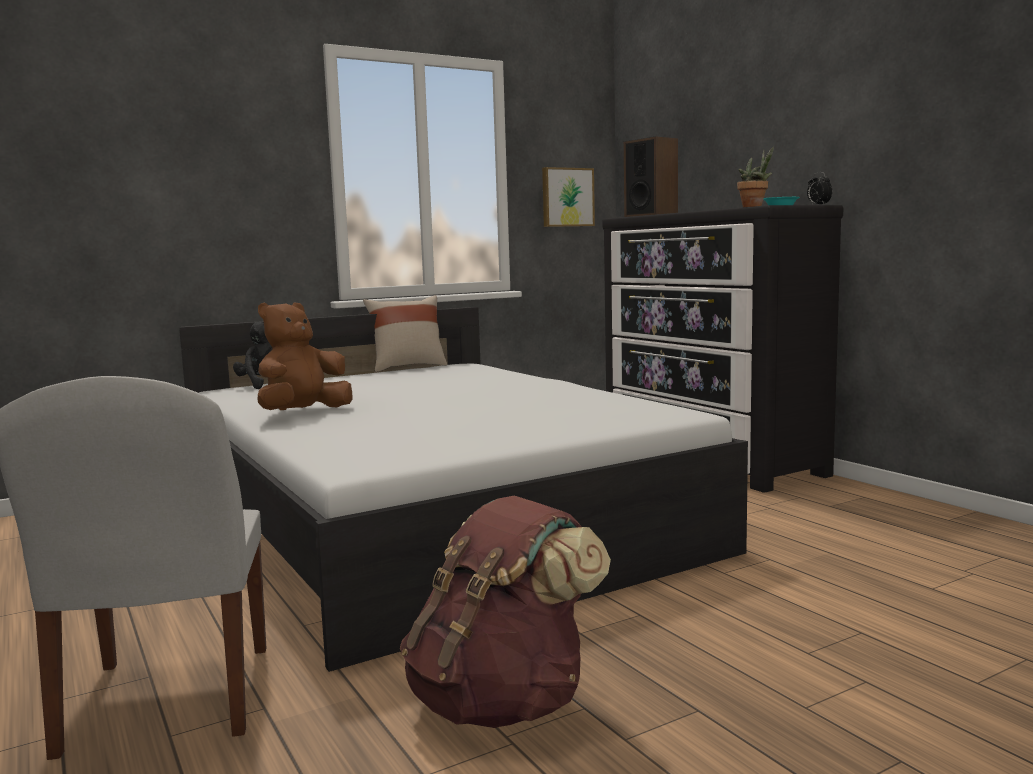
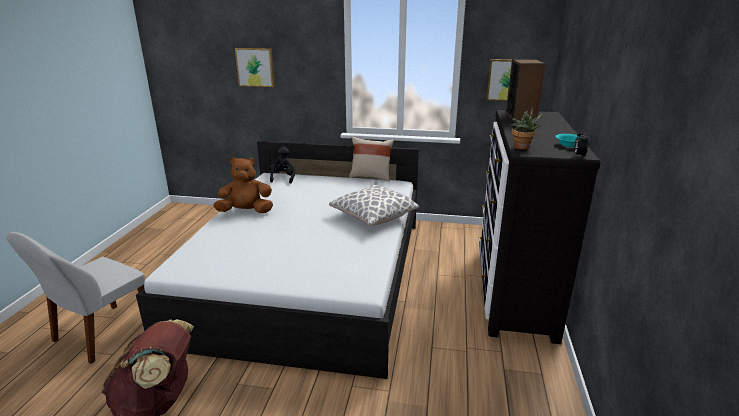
camera: 40 degrees right, 15 degrees up
none -> picture [235,48,275,87]
none -> pillow [329,185,419,227]

